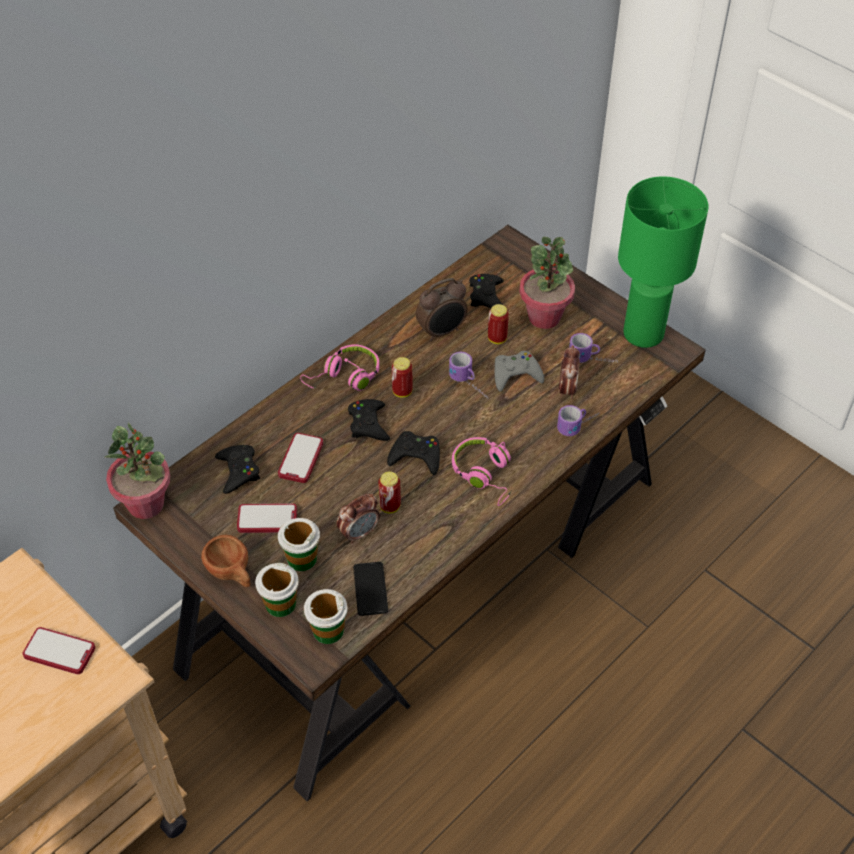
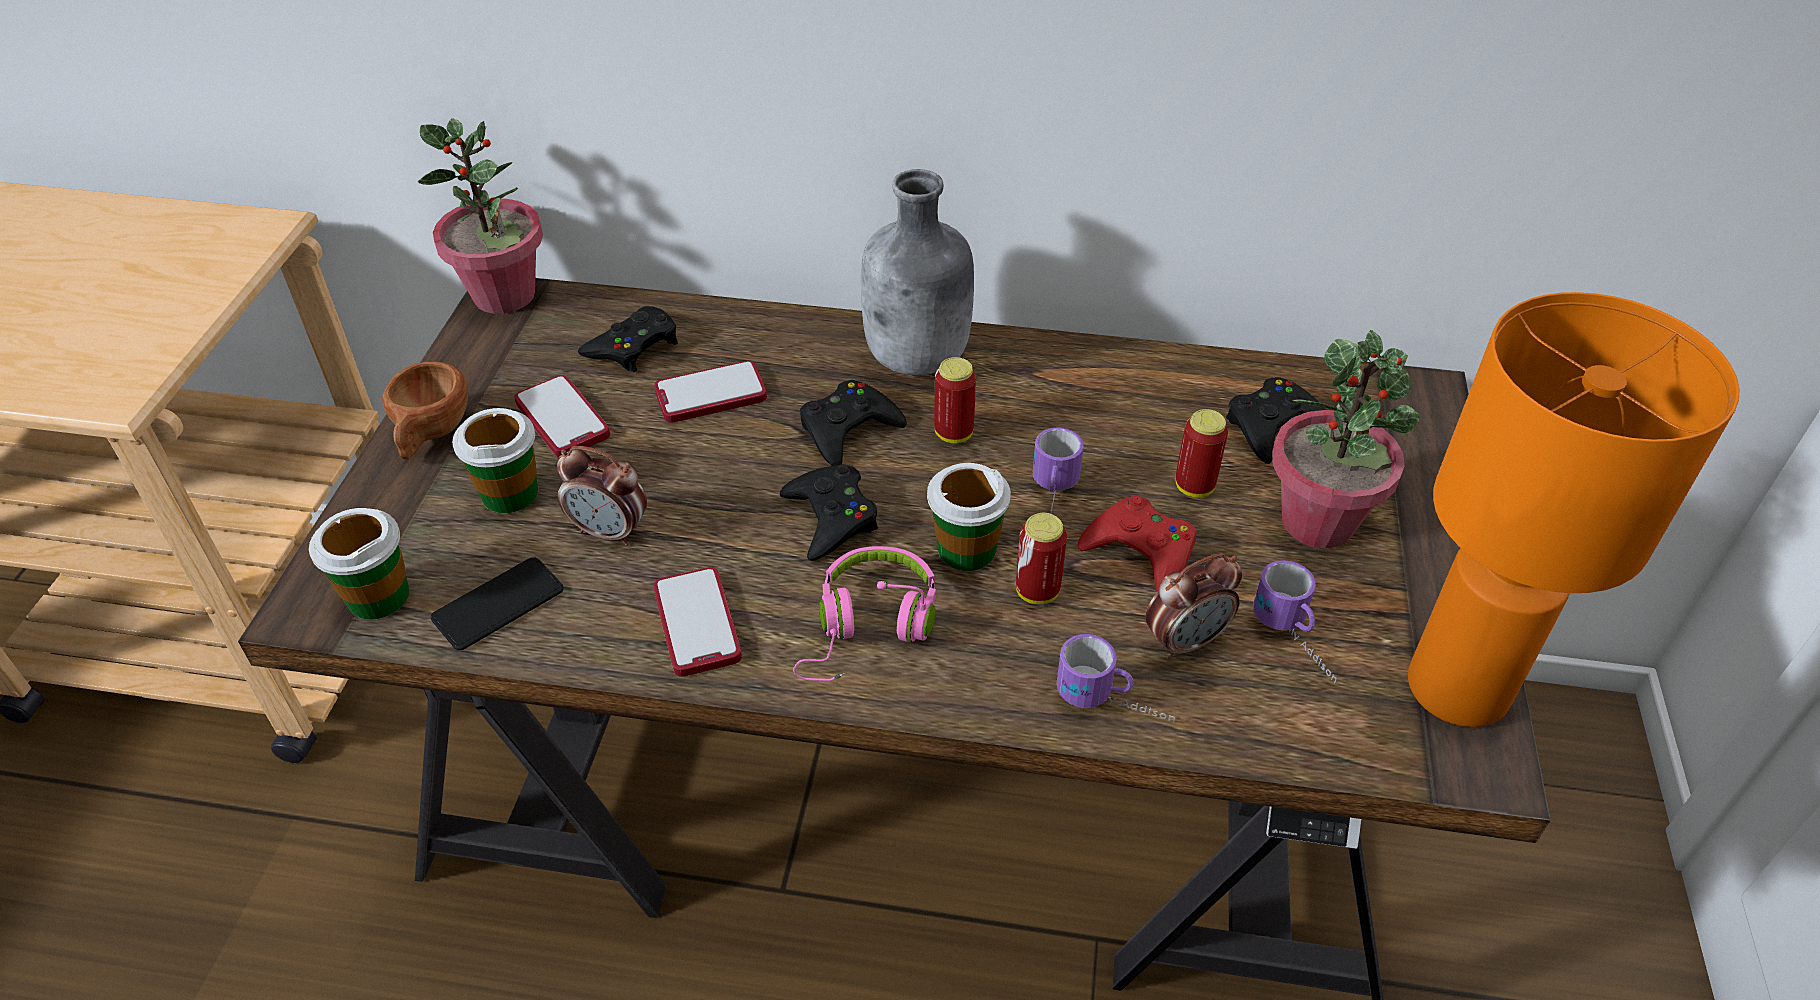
camera: 55 degrees right, 5 degrees down
phone [23,627,95,674] -> phone moved to [653,567,742,677]
cup [255,563,299,617] -> cup moved to [927,463,1011,571]
pink headphones [300,344,379,391] -> grey bottle [861,169,974,375]
can [378,472,401,513] -> can moved to [1016,513,1067,604]
alarm clock [416,278,468,341] -> none
grey game controller [495,351,544,392] -> red game controller [1078,496,1196,592]
green table lamp [618,176,709,348] -> orange table lamp [1408,292,1740,727]

